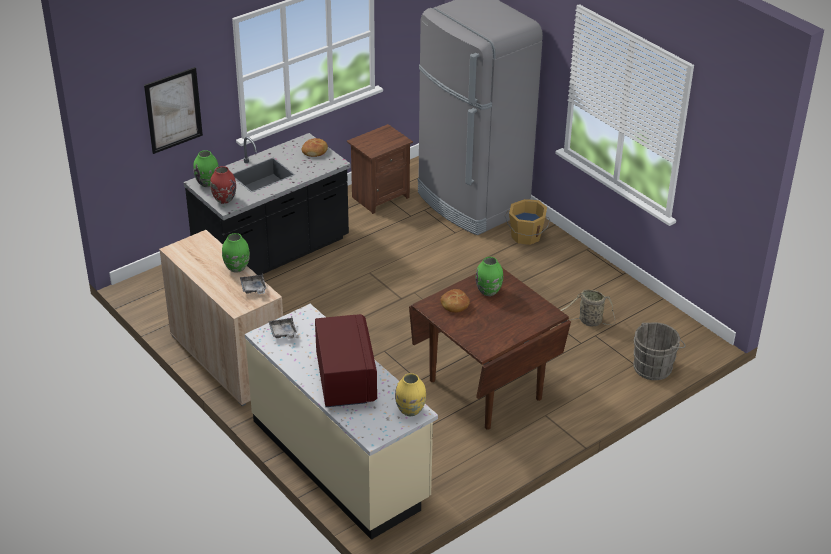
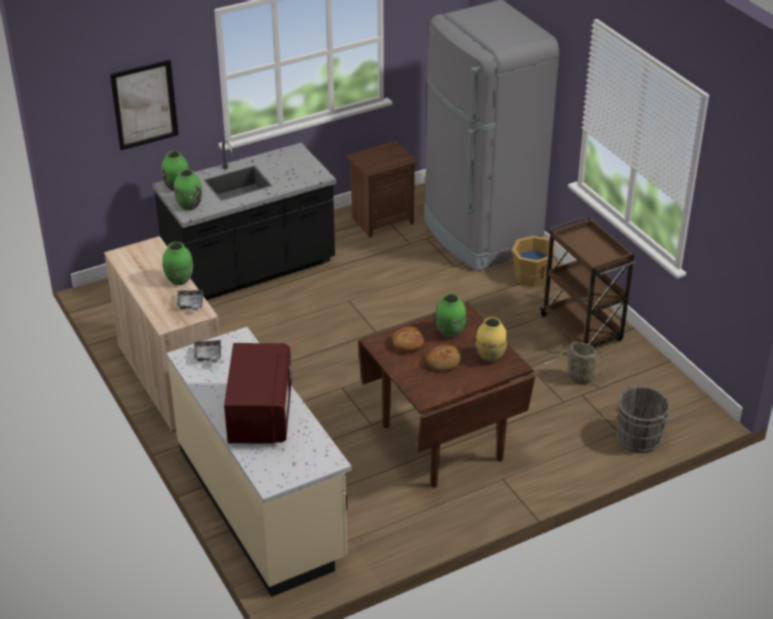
camera: 10 degrees right, 0 degrees up
red vase [210,166,236,204] -> green vase [174,169,202,210]
bread [301,138,328,157] -> bread moved to [427,345,462,371]
yellow vase [395,373,426,416] -> yellow vase moved to [475,317,508,363]
none -> brown cart [540,217,636,347]

